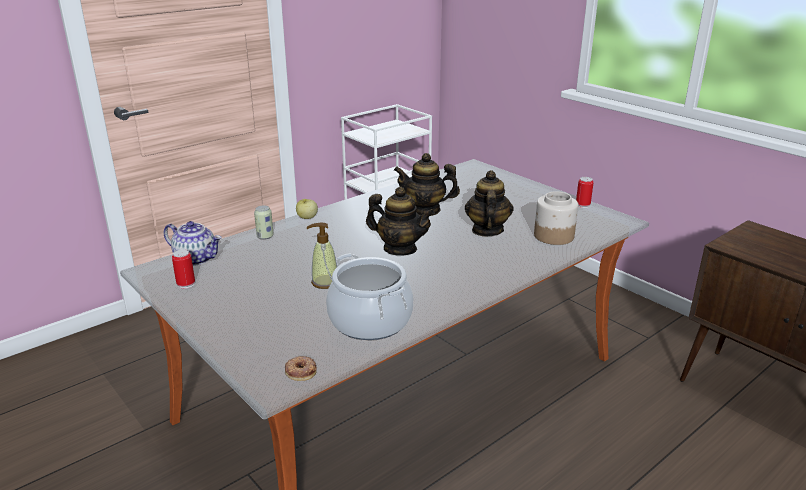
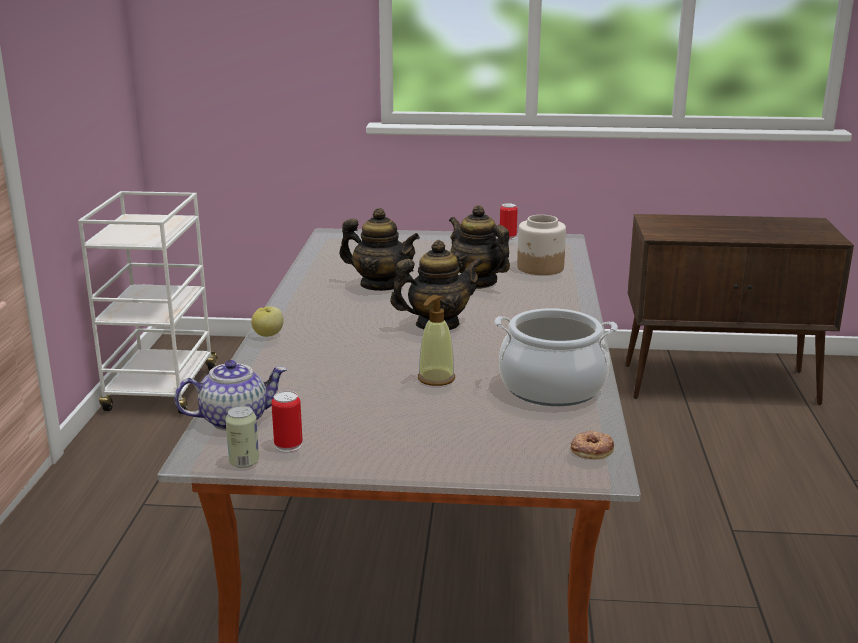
camera: 45 degrees left, 5 degrees down
can [254,205,274,239] -> can moved to [225,406,259,468]
teapot [394,153,460,216] -> teapot turned 120 degrees counterclockwise [339,208,420,291]

